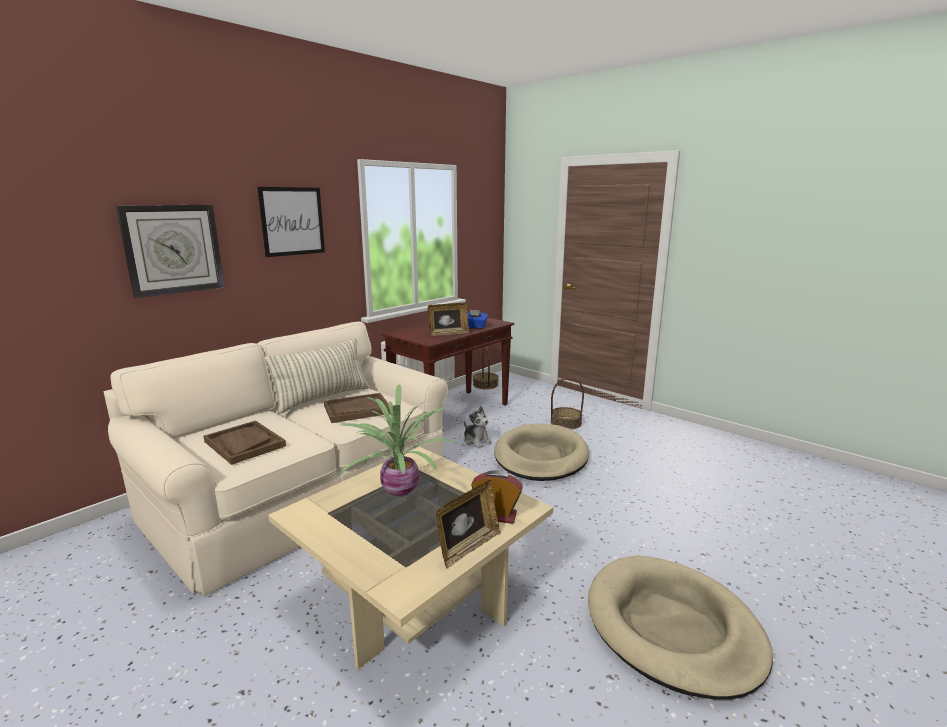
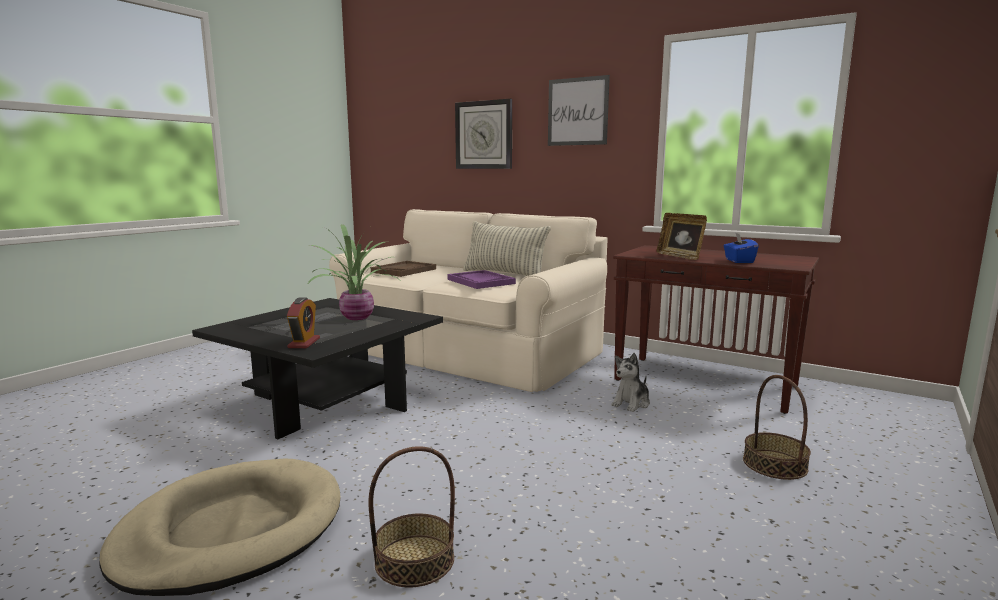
camera: 80 degrees right, 5 degrees down
beige coffee table [268,447,553,669] -> black coffee table [192,298,443,439]
brown tray [324,393,391,423] -> purple tray [448,270,516,289]
picture frame [436,480,501,568] -> none
basket [473,346,499,389] -> basket moved to [368,446,455,587]
beige dog bed [494,424,589,481] -> none

